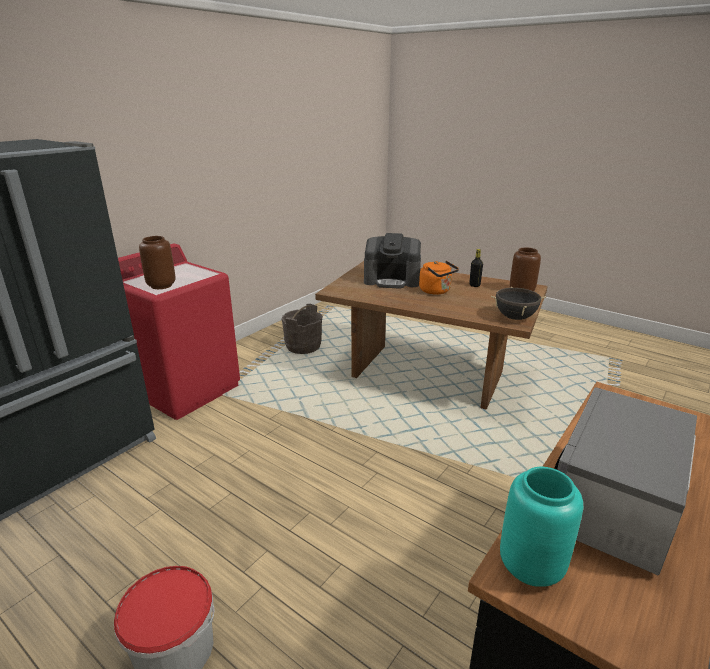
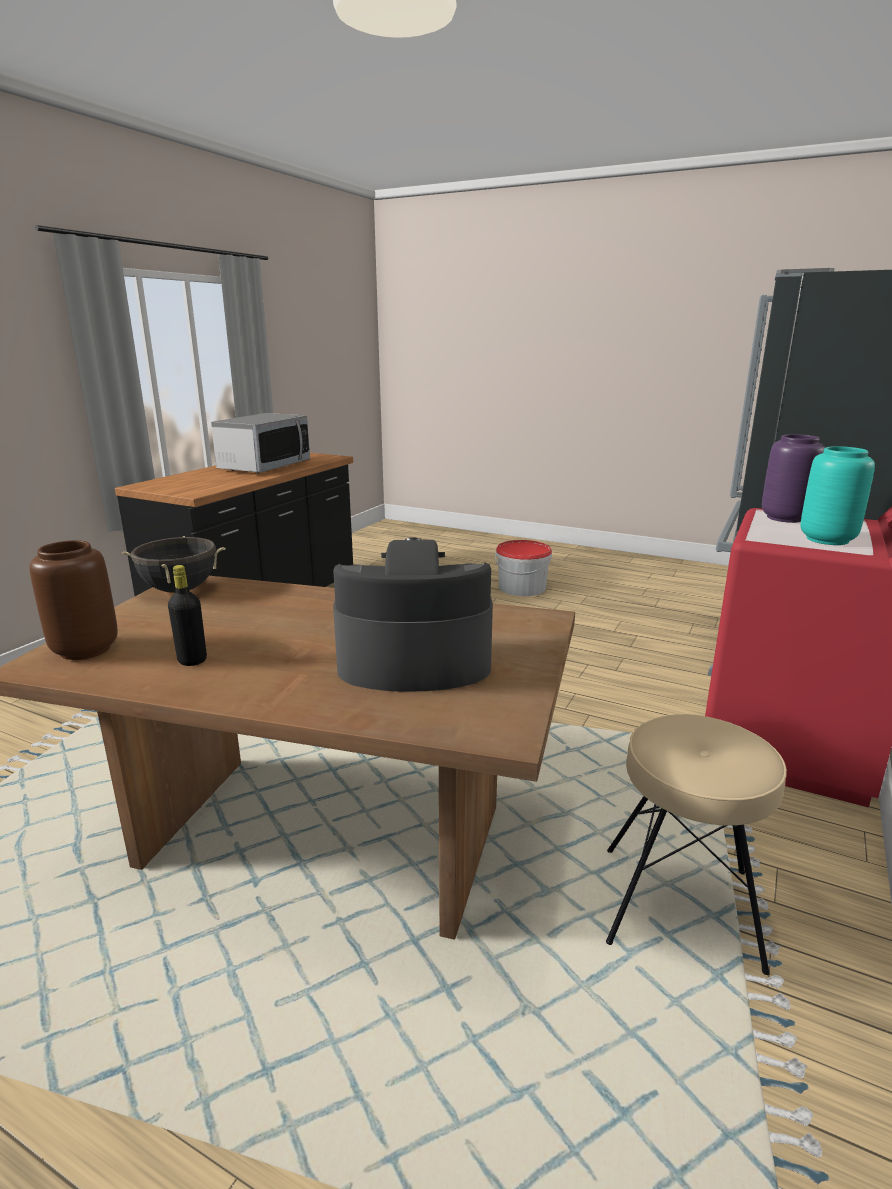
camera: 170 degrees right, 5 degrees down
brown vase [139,236,176,289] -> purple vase [762,434,825,523]
grey bucket [282,304,322,354] -> beige stool [606,714,787,975]
orange kettle [419,261,459,295] -> none
turquoise vase [500,467,583,587] -> turquoise vase moved to [800,446,875,545]

